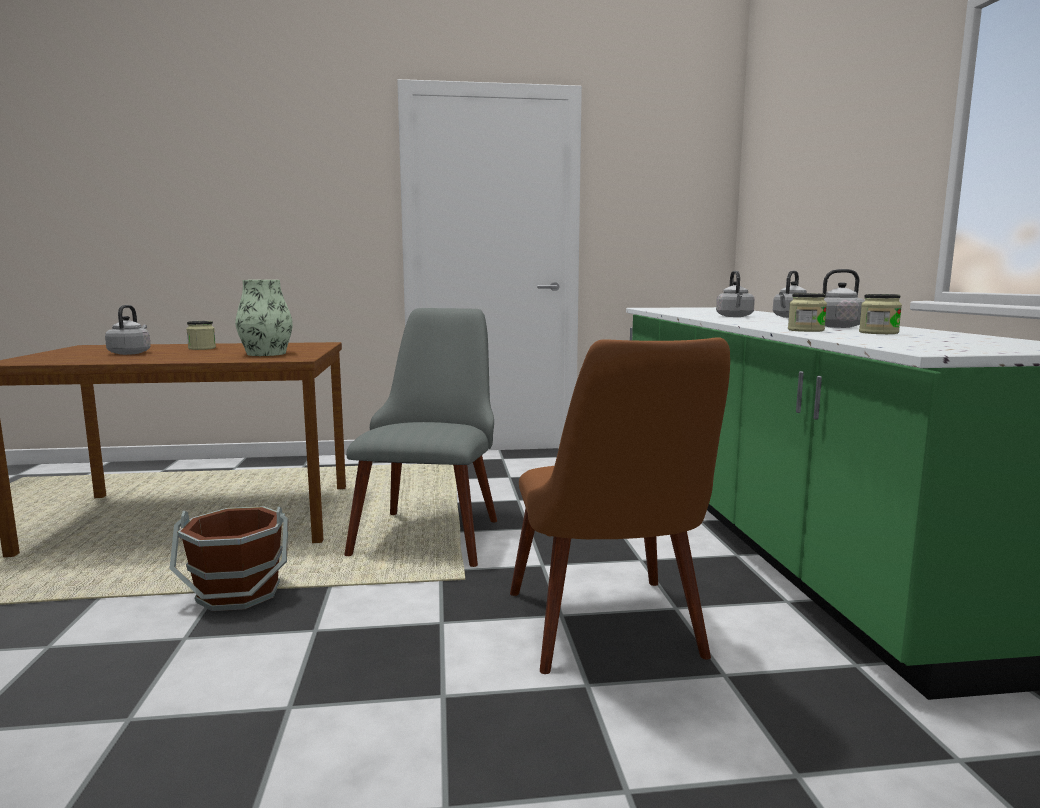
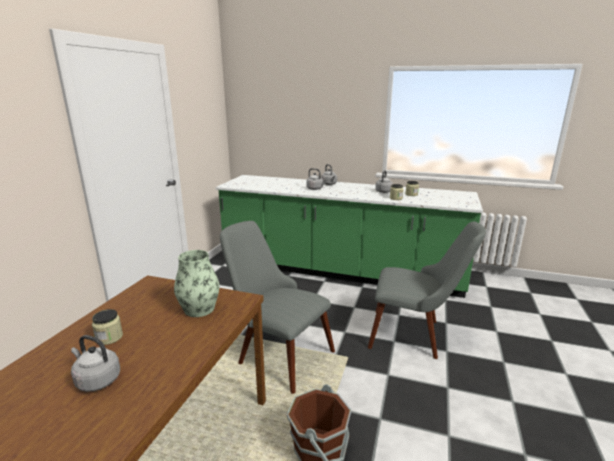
camera: 65 degrees left, 10 degrees up
brown chair [510,337,730,674] -> grey chair [368,221,486,359]

